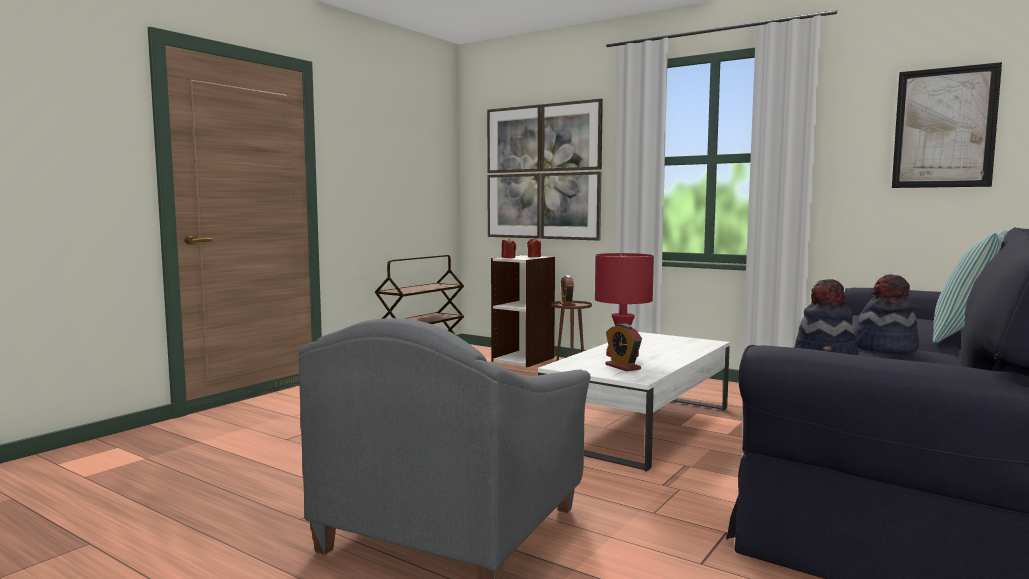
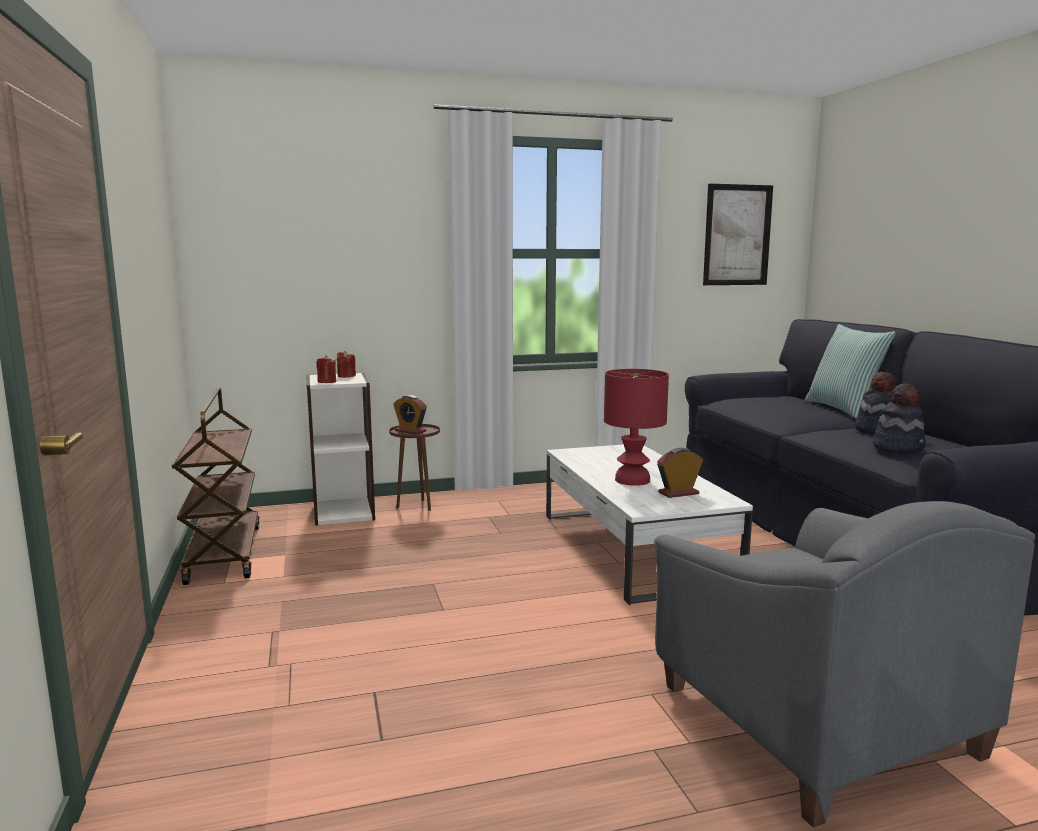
camera: 50 degrees left, 5 degrees up
picture [487,99,603,240] -> none
alarm clock [605,323,642,371] -> alarm clock turned 150 degrees clockwise [657,448,703,498]

